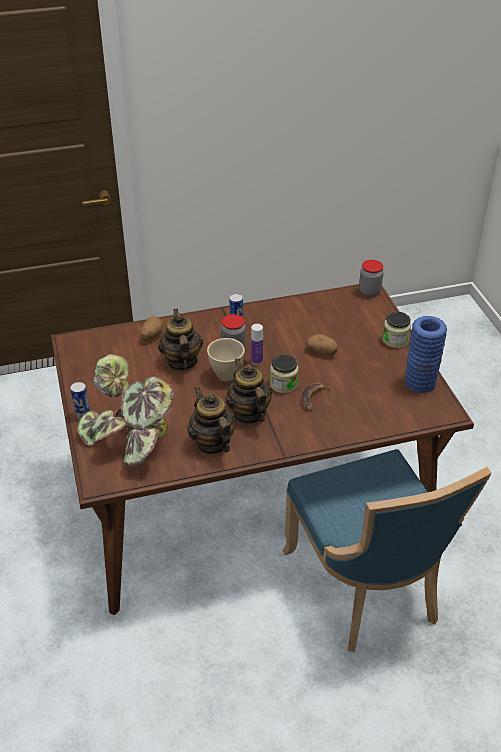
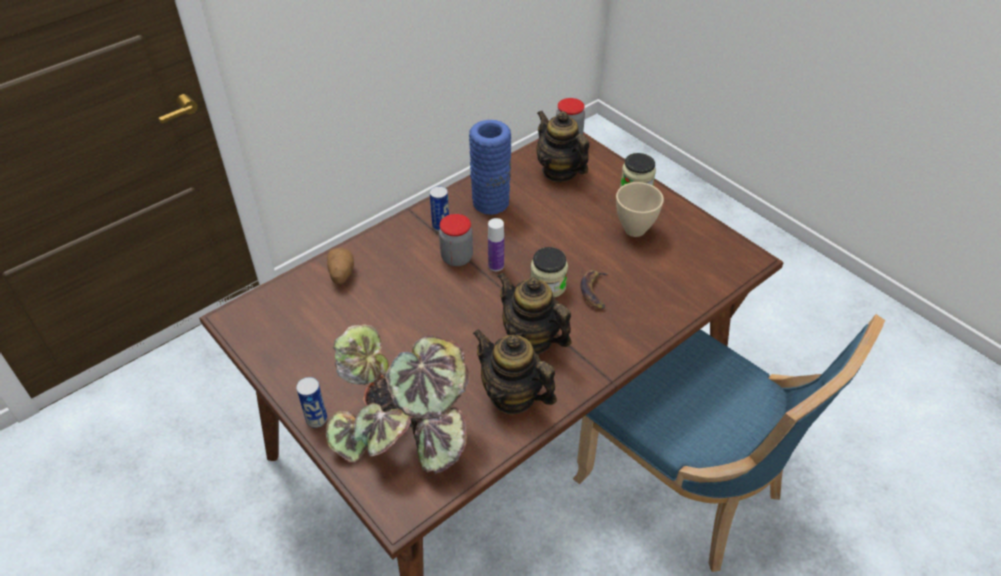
camera: 25 degrees left, 5 degrees up
teapot [158,309,203,371] -> teapot moved to [536,111,589,182]
beige bowl [207,338,245,382] -> beige bowl moved to [616,182,664,237]
potato [306,334,338,356] -> none
blue vase [405,316,447,393] -> blue vase moved to [469,120,511,215]

